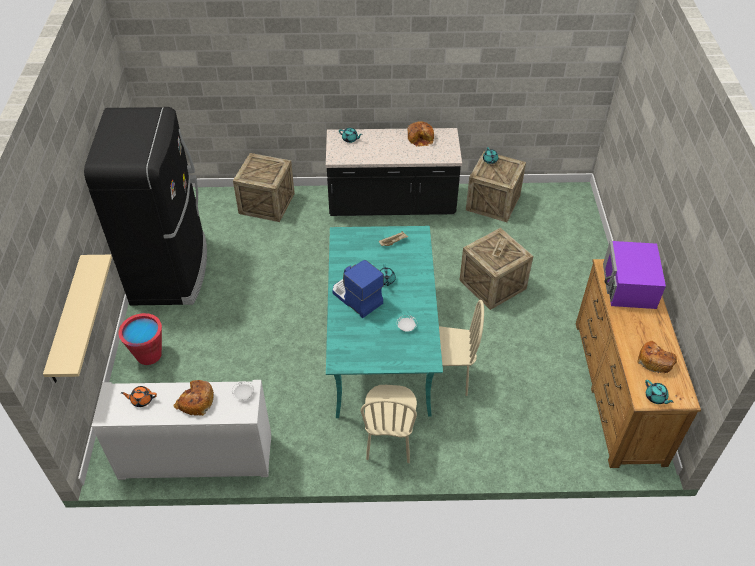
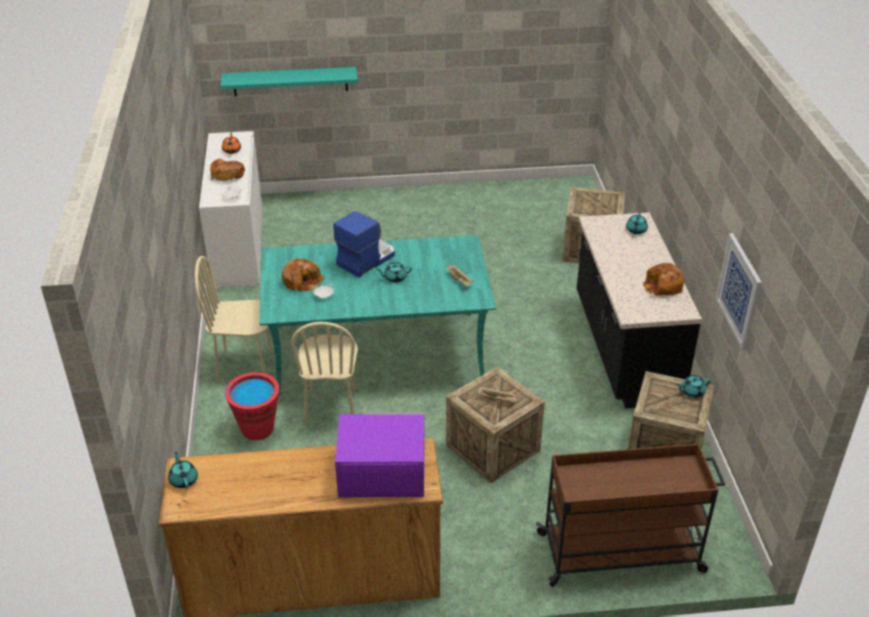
camera: 85 degrees right, 10 degrees down
beige shelf [43,255,112,383] -> turquoise shelf [221,67,358,96]
black fridge [84,107,207,305] -> none
red bucket [118,313,162,365] -> red bucket moved to [225,372,279,440]
bread [637,341,677,374] -> bread moved to [282,259,325,291]
turquoise teapot [645,380,674,404] -> turquoise teapot turned 105 degrees clockwise [168,452,198,489]
none -> brown cart [536,444,725,587]
none -> picture [716,233,762,350]

